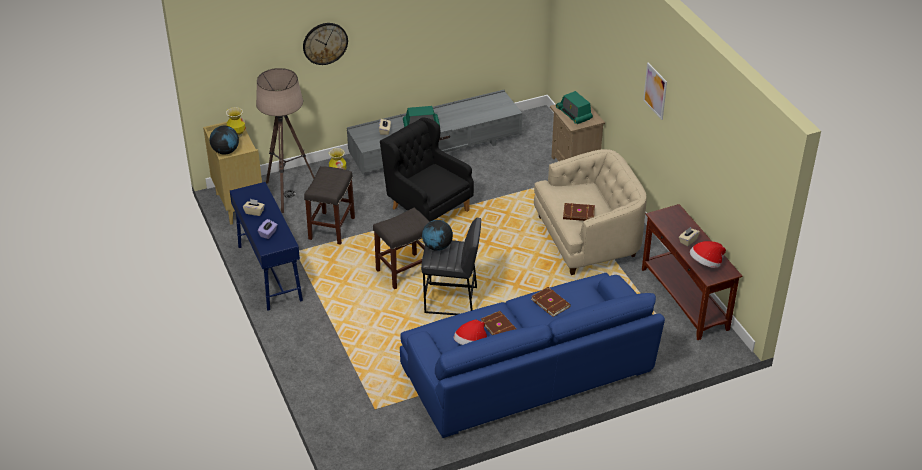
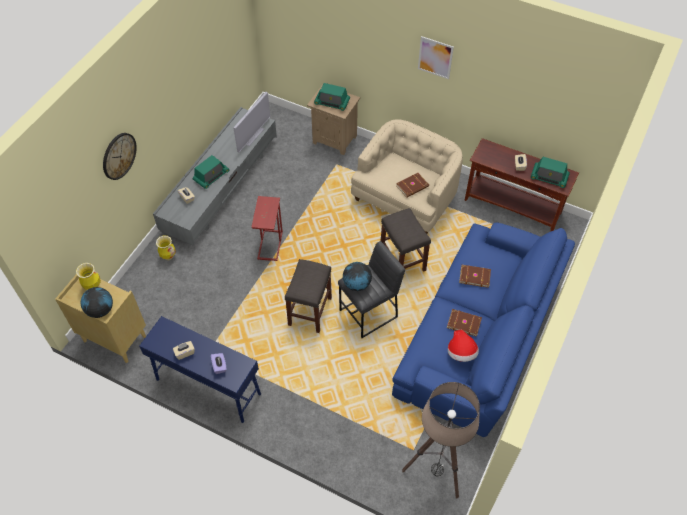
camera: 40 degrees left, 15 degrees up
floor lamp [256,68,315,213] -> floor lamp moved to [402,382,480,498]
grey stool [304,166,355,245] -> grey stool moved to [381,208,431,272]
black armchair [380,117,474,222] -> red side table [251,196,283,261]
hat [690,241,726,268] -> radio [531,157,570,188]
none -> television [233,92,270,153]

